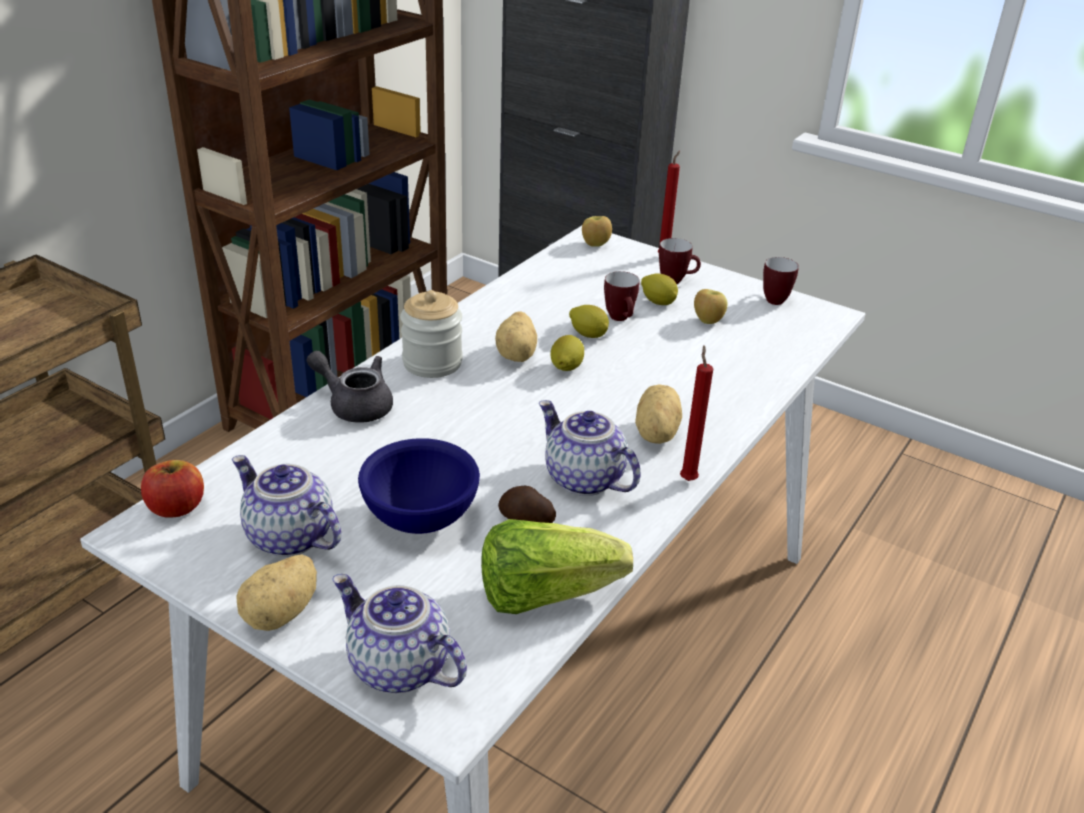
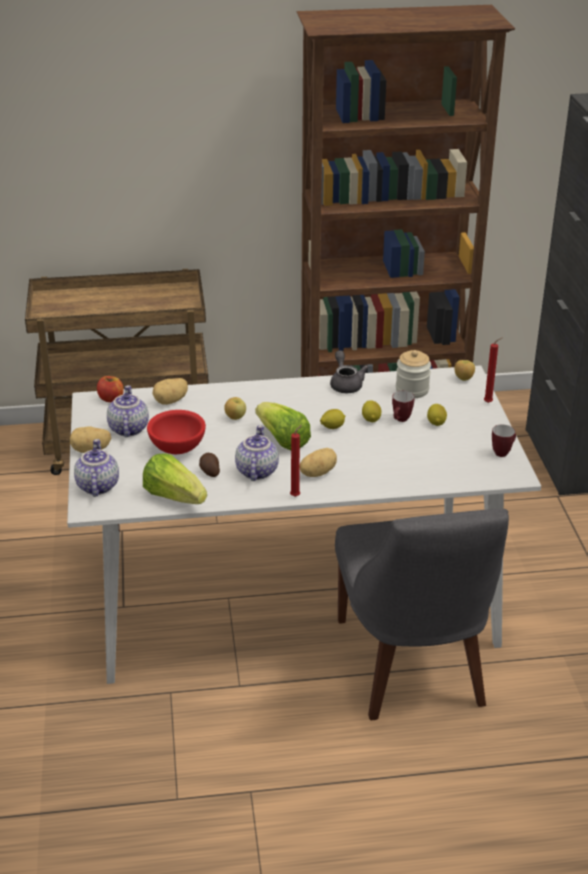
camera: 50 degrees right, 0 degrees up
grey teapot [306,351,393,422] -> grey teapot moved to [330,350,368,393]
blue bowl [358,438,480,534] -> red bowl [147,410,206,454]
jar [400,290,463,378] -> jar moved to [396,350,431,398]
potato [495,311,537,362] -> potato moved to [153,378,188,405]
mug [659,238,701,284] -> none
apple [694,289,728,324] -> apple moved to [224,397,246,420]
none -> lettuce [255,402,311,450]
none -> grey chair [335,509,509,720]

